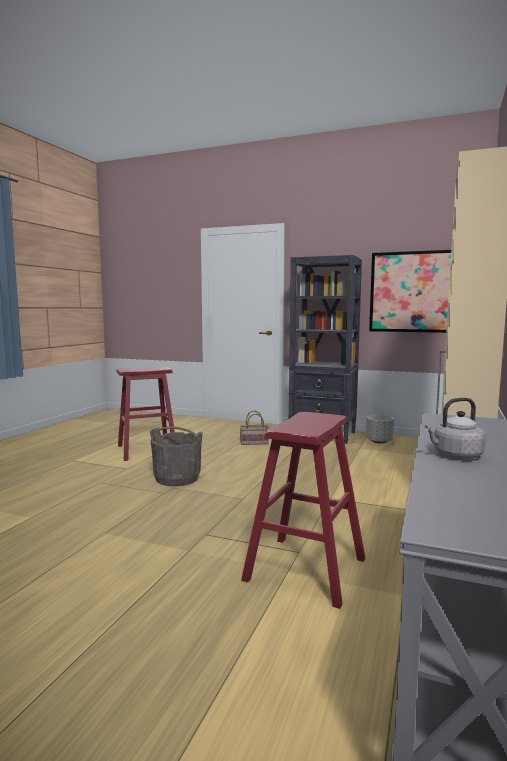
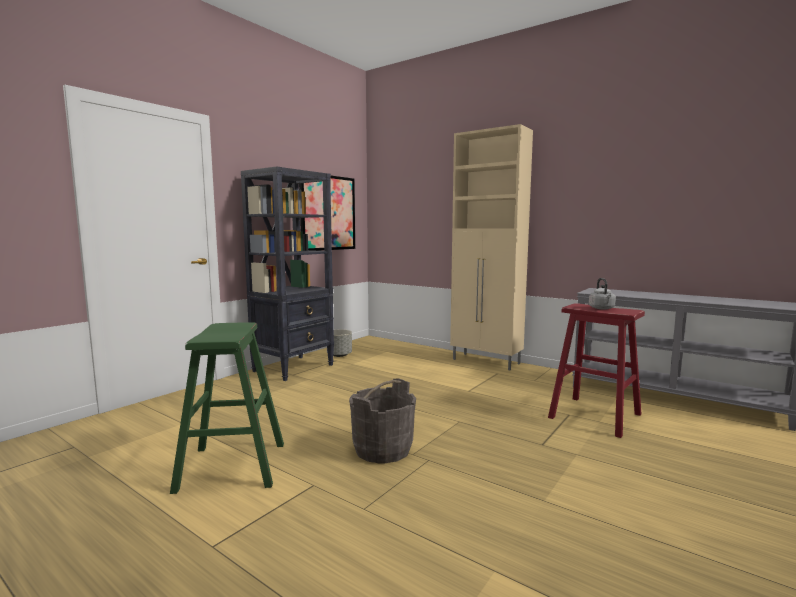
camera: 75 degrees left, 0 degrees up
red stool [117,366,175,461] -> green stool [170,322,284,494]
basket [240,410,269,445] -> none
grey kettle [424,398,486,459] -> grey kettle moved to [589,278,616,310]

